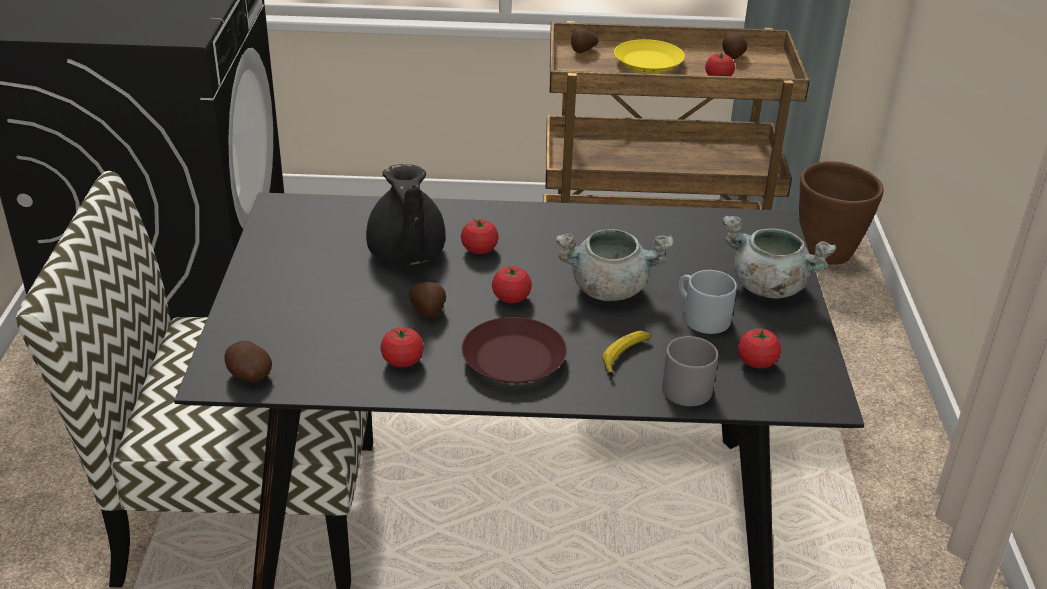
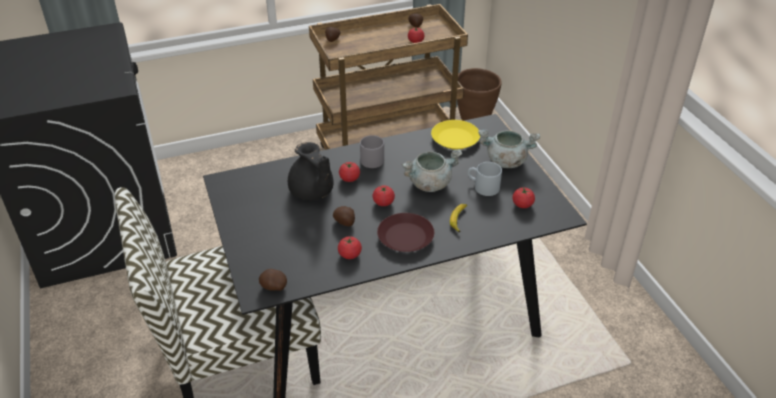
camera: 20 degrees left, 5 degrees up
yellow plate [614,39,685,73] -> yellow plate moved to [431,120,480,150]
grey mug [662,336,718,406] -> grey mug moved to [360,135,384,168]

